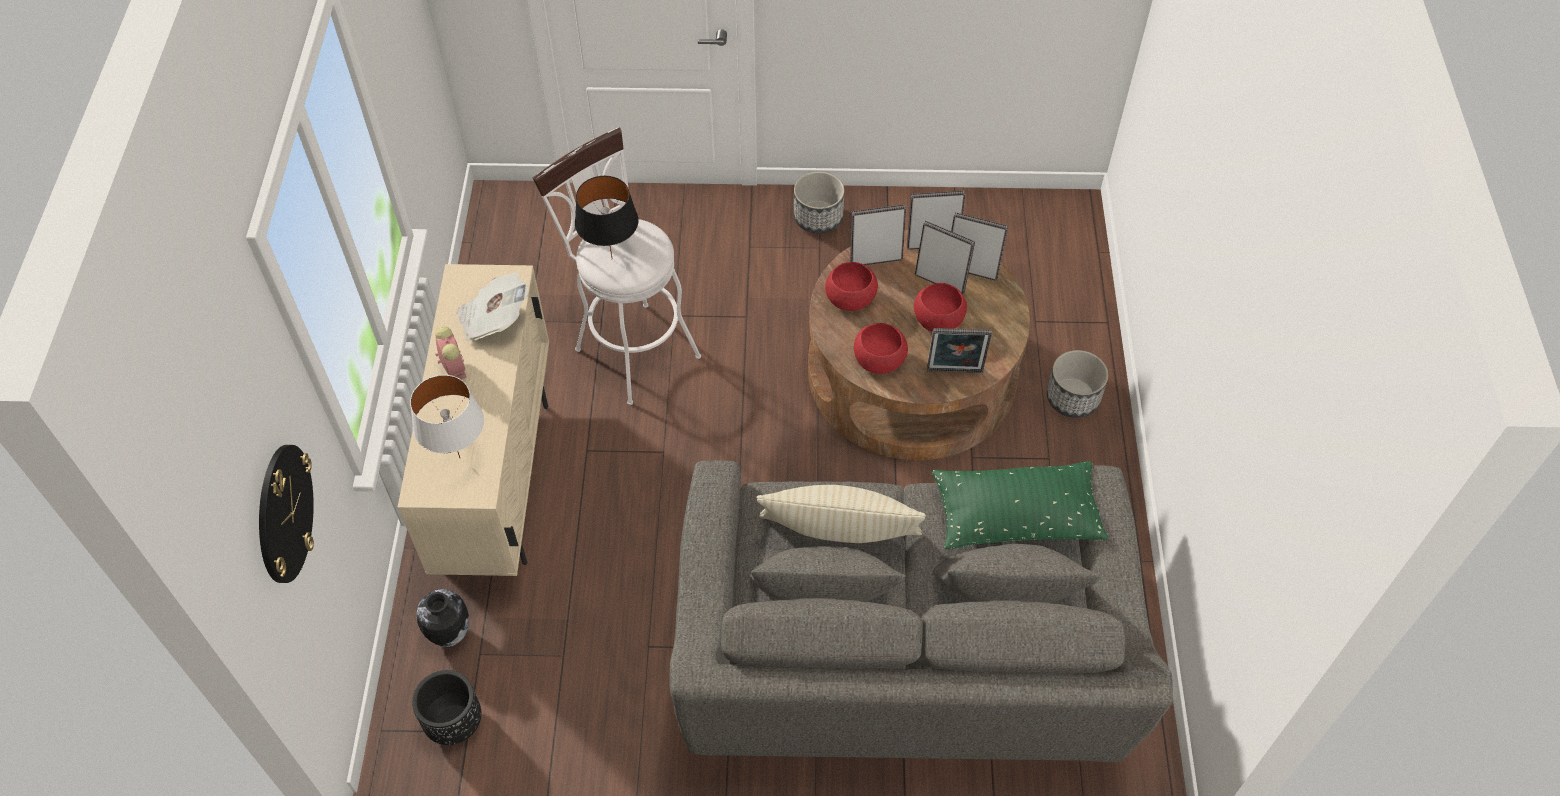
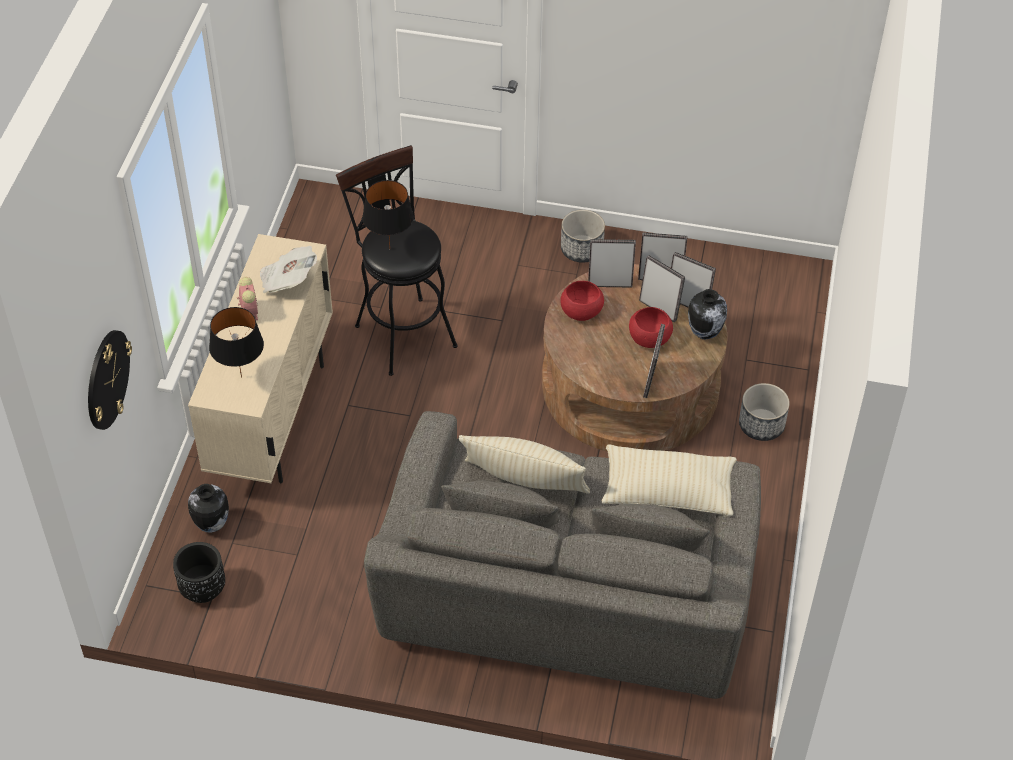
camera: 10 degrees right, 5 degrees down
white table lamp [410,375,484,458] -> black table lamp [209,307,264,378]
white stool [533,127,701,405] -> black stool [336,145,458,376]
red bowl [854,323,908,374] -> none
picture frame [927,328,992,373] -> picture frame turned 90 degrees counterclockwise [643,324,665,398]
green pillow [931,462,1108,549] -> beige pillow [602,444,737,516]
none -> vase [688,289,727,339]

